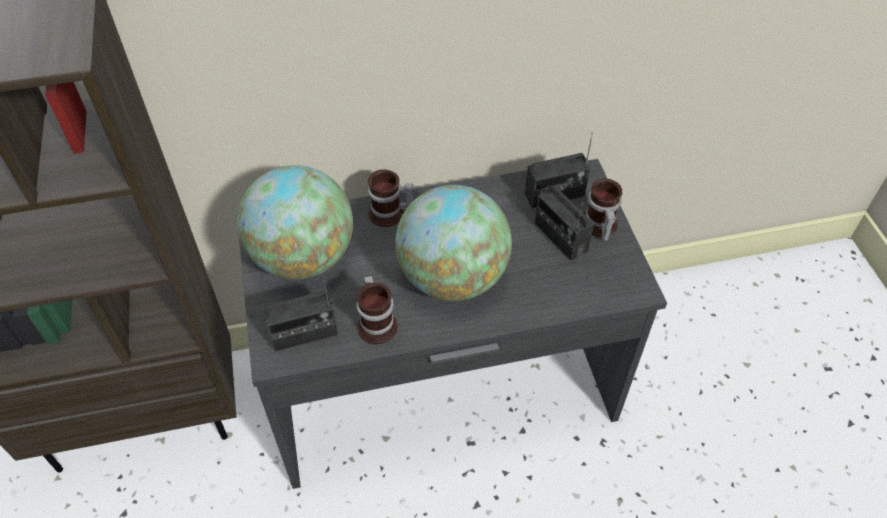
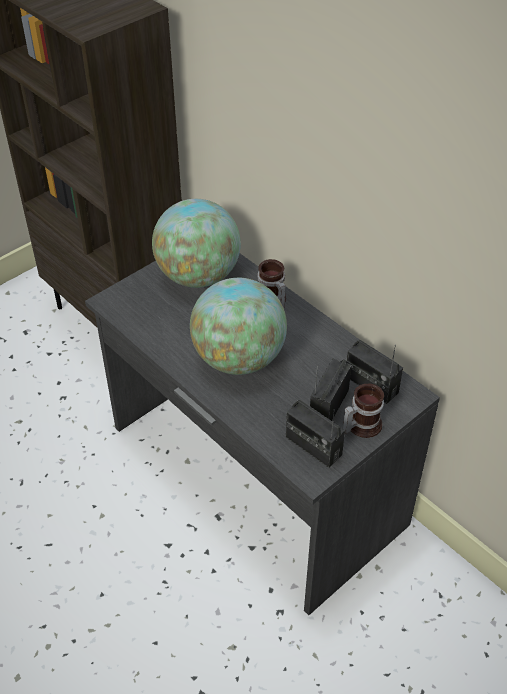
camera: 60 degrees right, 5 degrees down
radio [263,275,338,352] -> radio moved to [286,400,345,468]
mug [356,276,398,344] -> none

